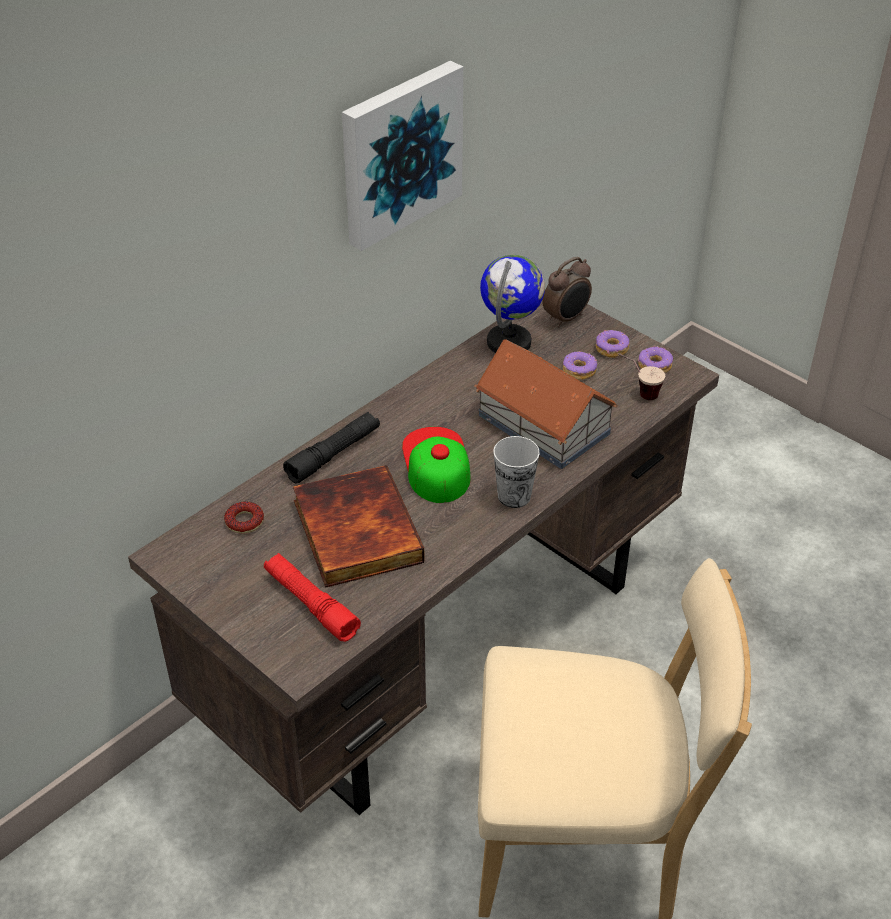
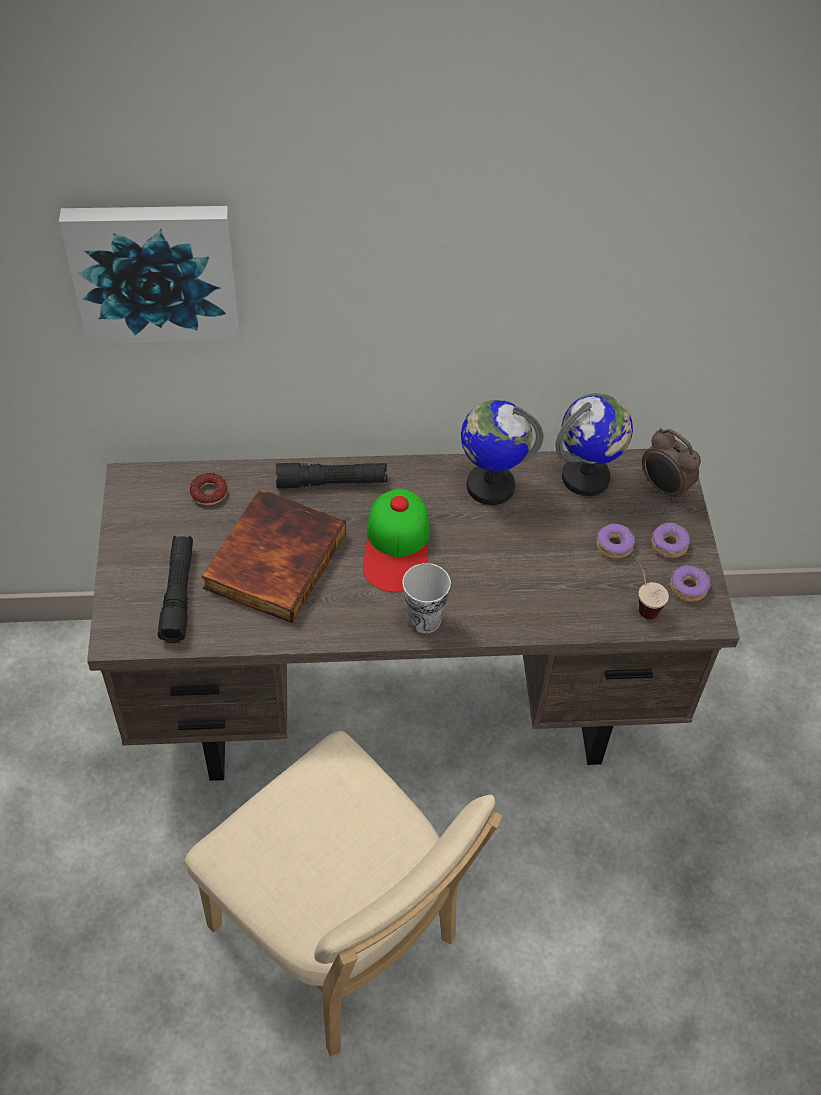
camera: 40 degrees right, 10 degrees up
red flashlight [264,553,361,642] -> black flashlight [158,536,193,643]
picture [342,61,463,251] -> picture moved to [59,206,240,343]
cap [402,427,471,503] -> cap turned 150 degrees clockwise [363,489,429,592]
toy house [474,339,617,469] -> none
alarm clock [543,257,592,327] -> alarm clock turned 45 degrees clockwise [642,428,701,502]
none -> globe [461,400,544,505]

